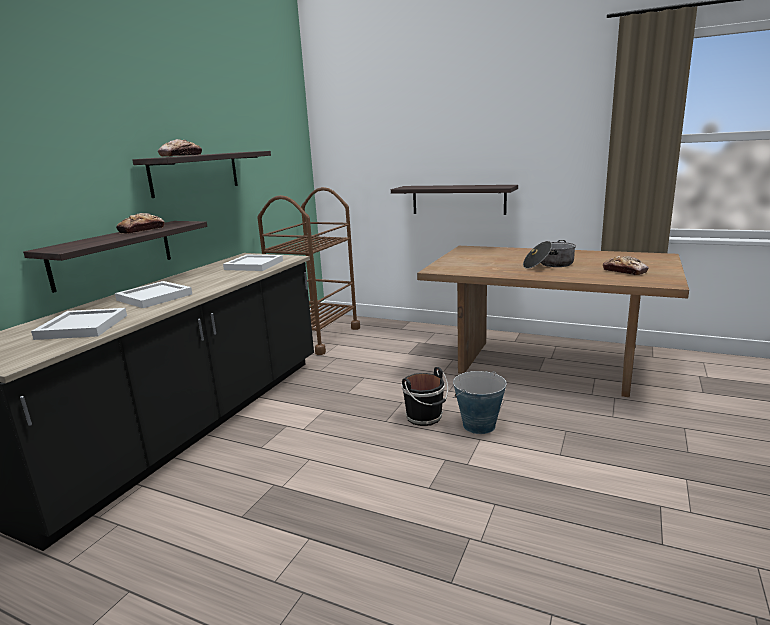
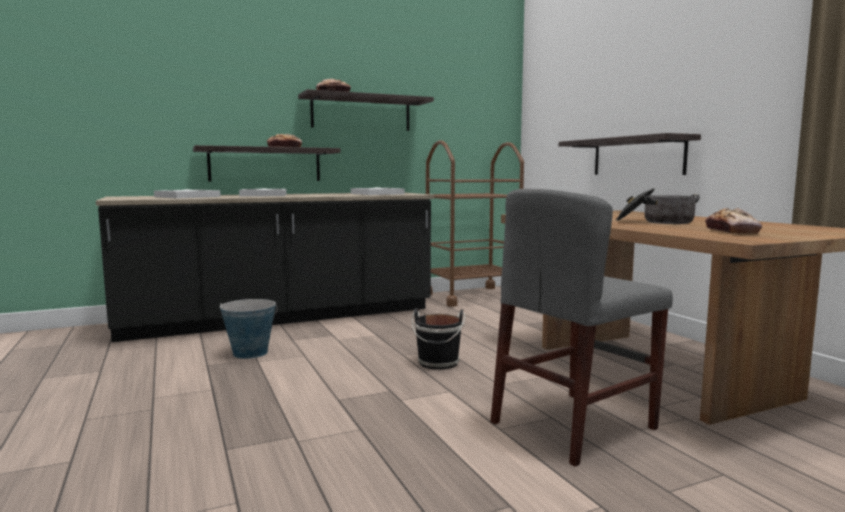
camera: 40 degrees right, 10 degrees down
bucket [453,371,507,434] -> bucket moved to [220,299,278,359]
none -> grey chair [491,189,673,466]

